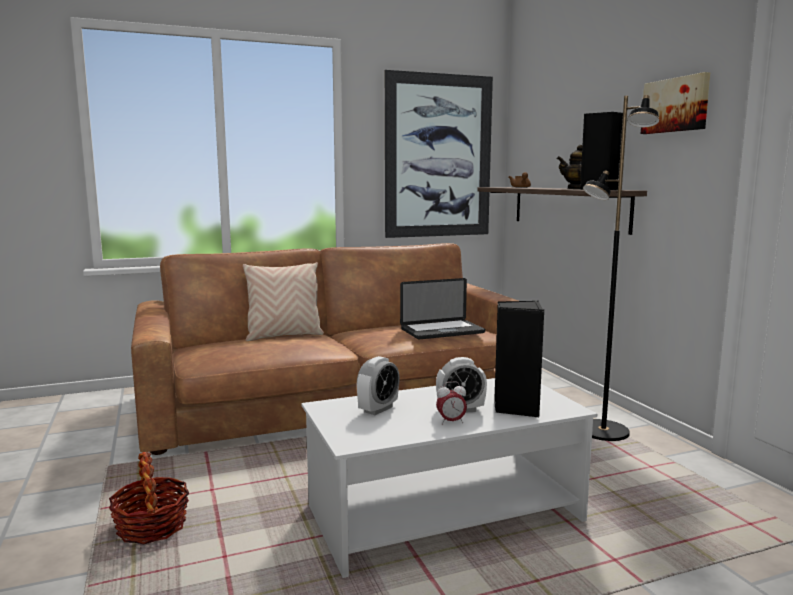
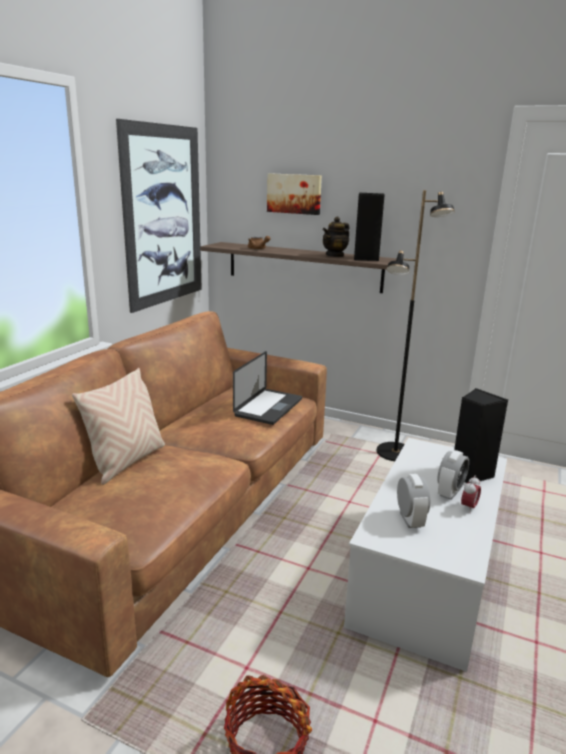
camera: 45 degrees left, 10 degrees up
picture [641,72,710,134] -> picture moved to [267,173,322,215]

